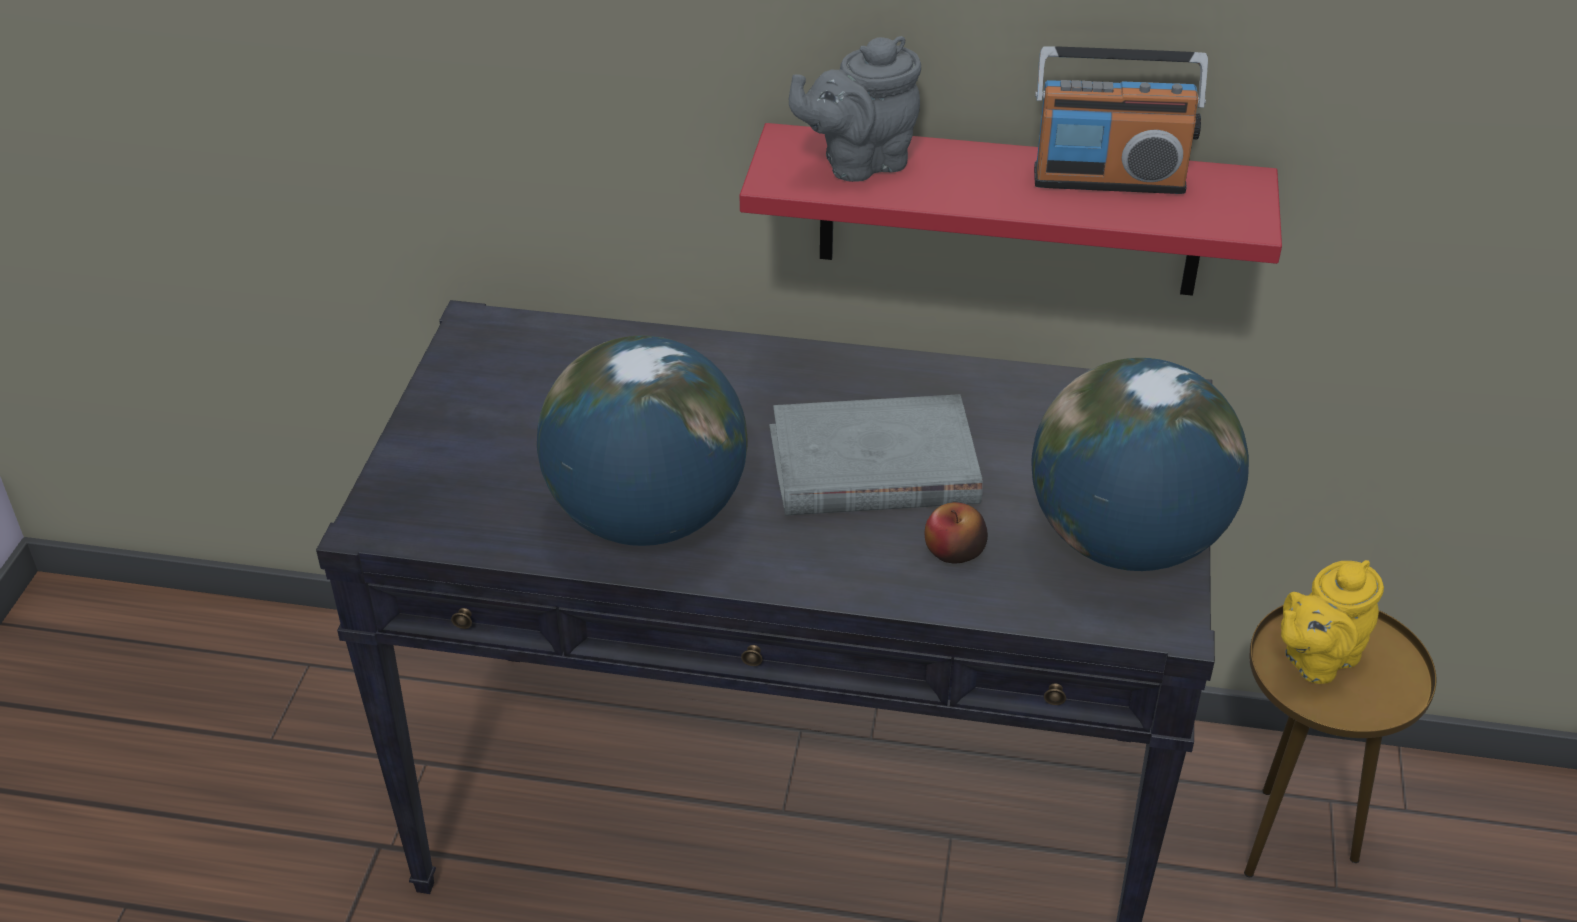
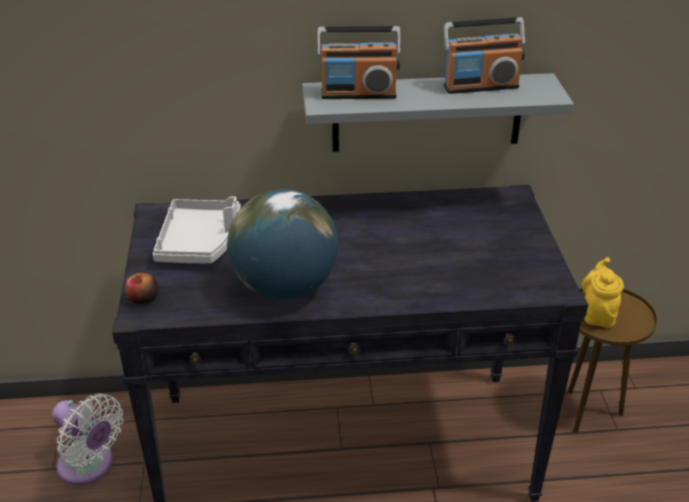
camera: 15 degrees left, 5 degrees down
red shelf [740,123,1282,296] -> grey shelf [302,73,574,152]
grey book [769,394,983,516] -> none
grey teapot [789,36,921,182] -> radio [317,26,401,99]
apple [925,502,988,564] -> apple moved to [125,273,159,304]
globe [1031,358,1249,571] -> none
yellow teapot [1281,560,1384,684] -> yellow teapot turned 150 degrees clockwise [581,257,624,328]
none -> white fan [52,394,123,485]
none -> grey tray [153,196,241,263]

